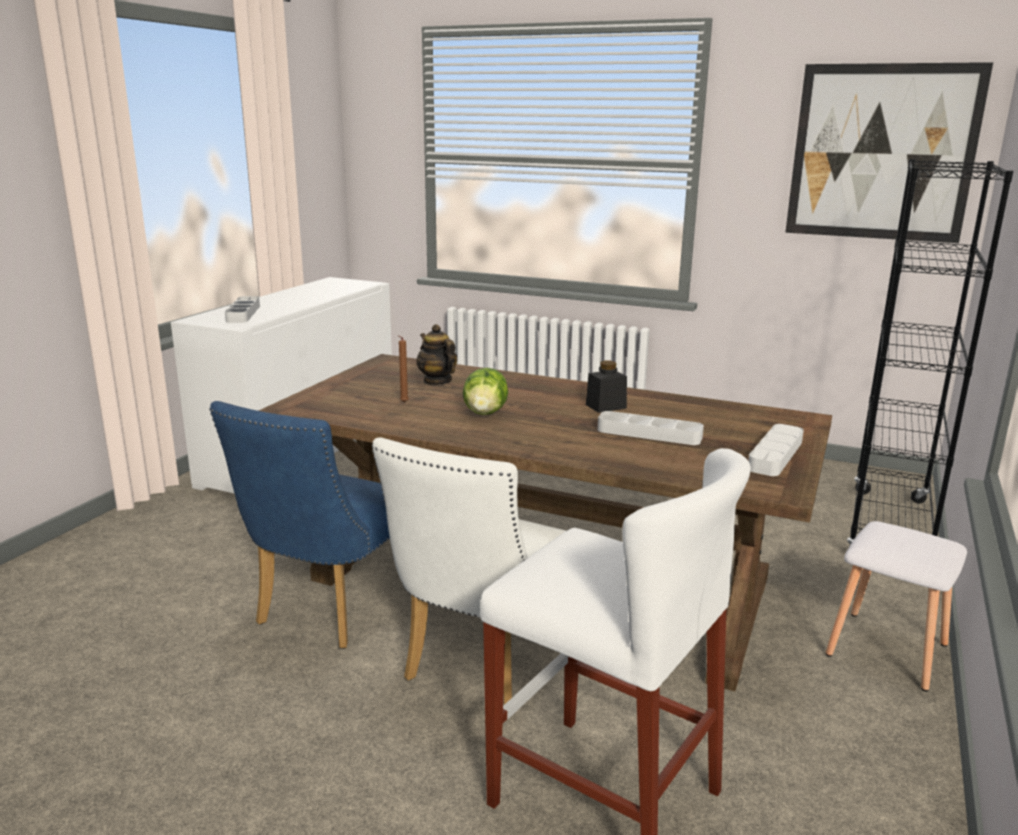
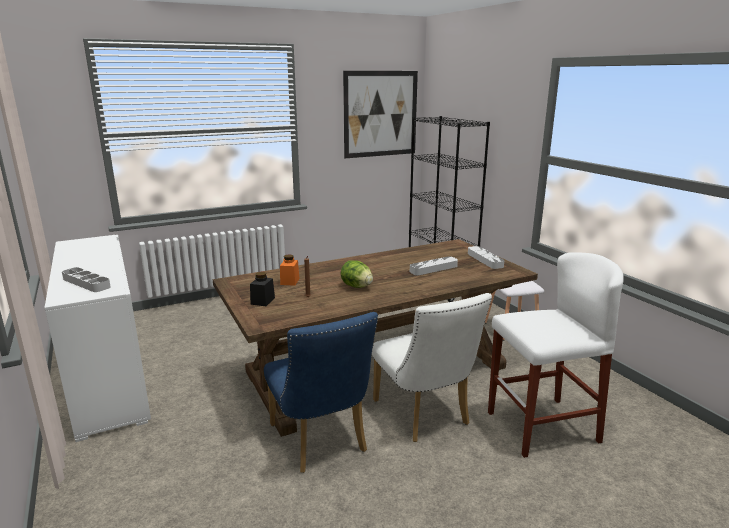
camera: 50 degrees left, 0 degrees up
teapot [417,324,457,385] -> orange jar [280,254,299,286]
black jar [586,361,627,413] -> black jar moved to [250,272,275,306]

